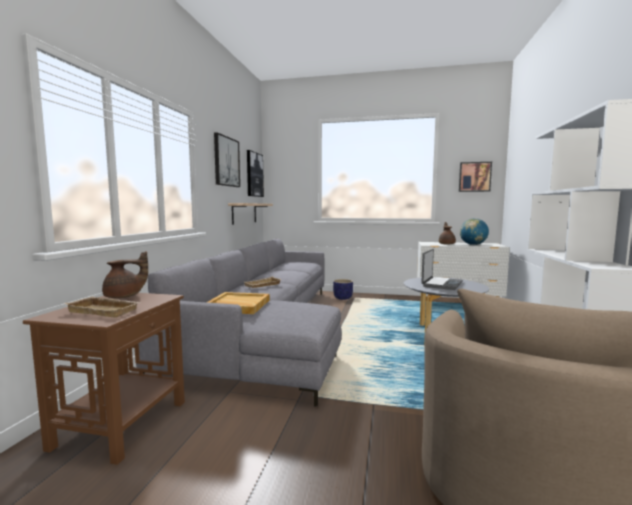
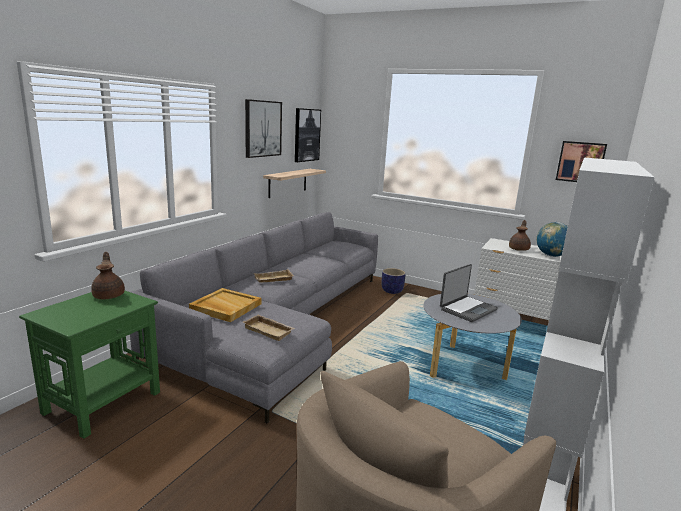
camera: 15 degrees right, 10 degrees up
brown side table [23,293,185,465] -> green side table [19,291,160,439]
beige tray [63,296,142,317] -> beige tray moved to [243,314,295,341]
brown teapot [102,251,148,298] -> brown teapot turned 105 degrees counterclockwise [91,252,125,299]

